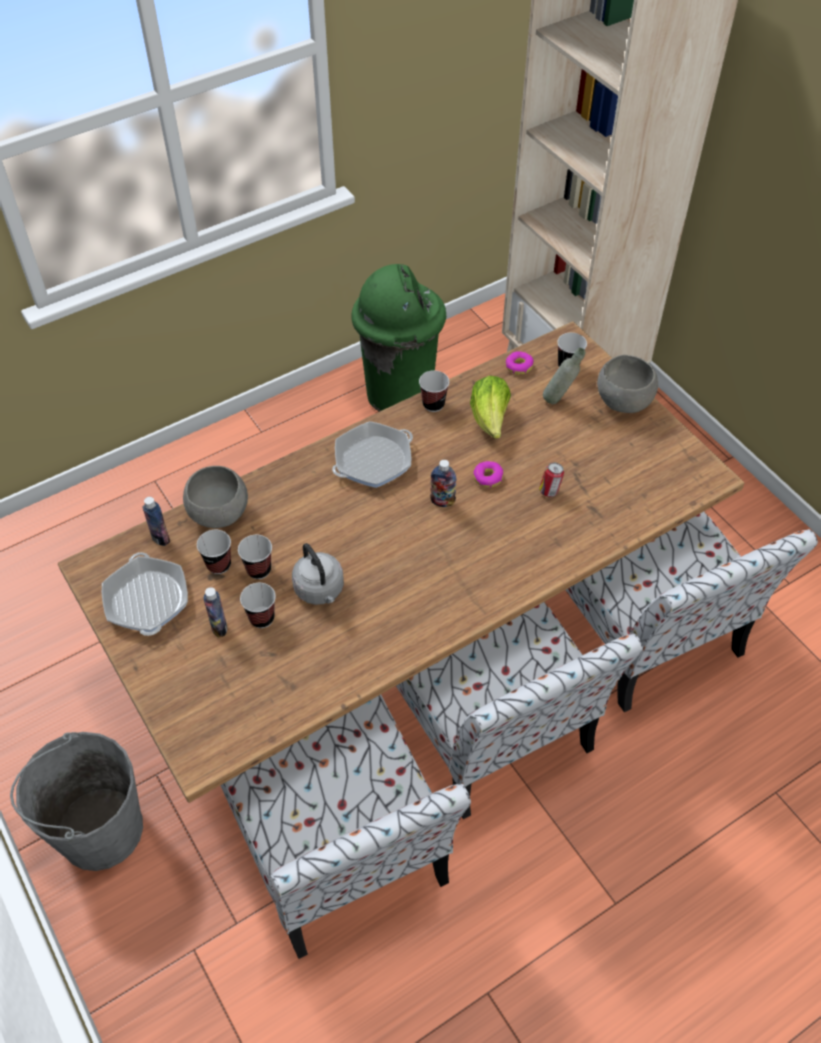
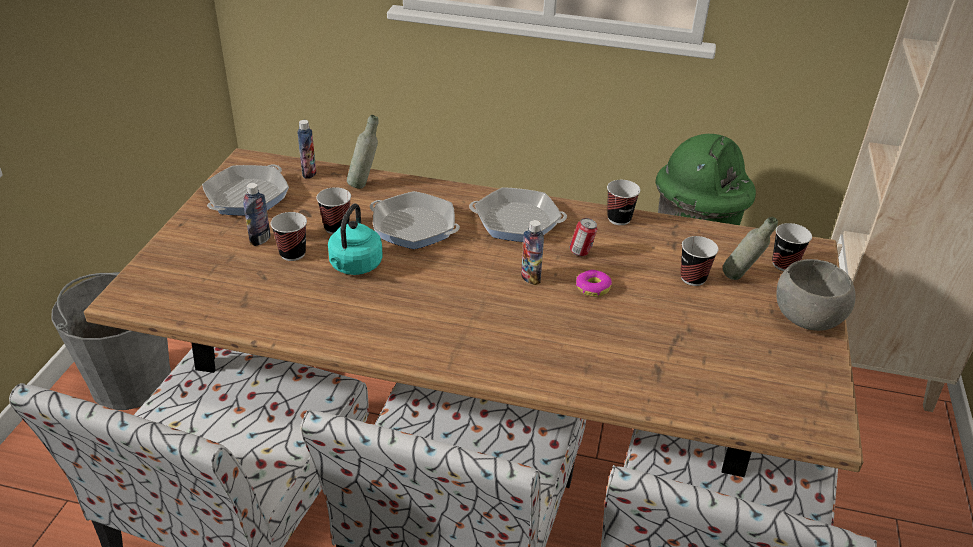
camera: 45 degrees right, 15 degrees down
grey bowl [183,466,248,528] -> grey bottle [347,115,378,189]
cup [197,530,231,574] -> cup moved to [680,236,718,286]
grey kettle [292,543,344,605] -> turquoise kettle [328,204,383,275]
lettuce [470,376,511,439] -> none
donut [506,351,534,375] -> none
can [539,463,564,497] -> can moved to [569,218,597,256]
none -> frying pan [370,191,460,249]

